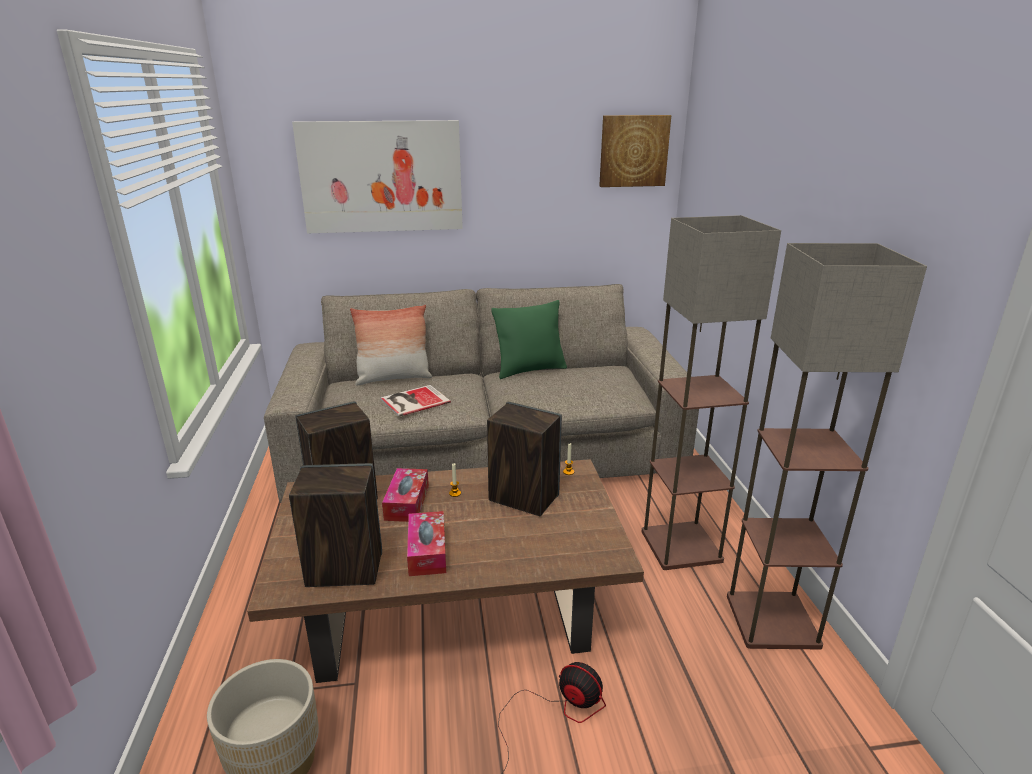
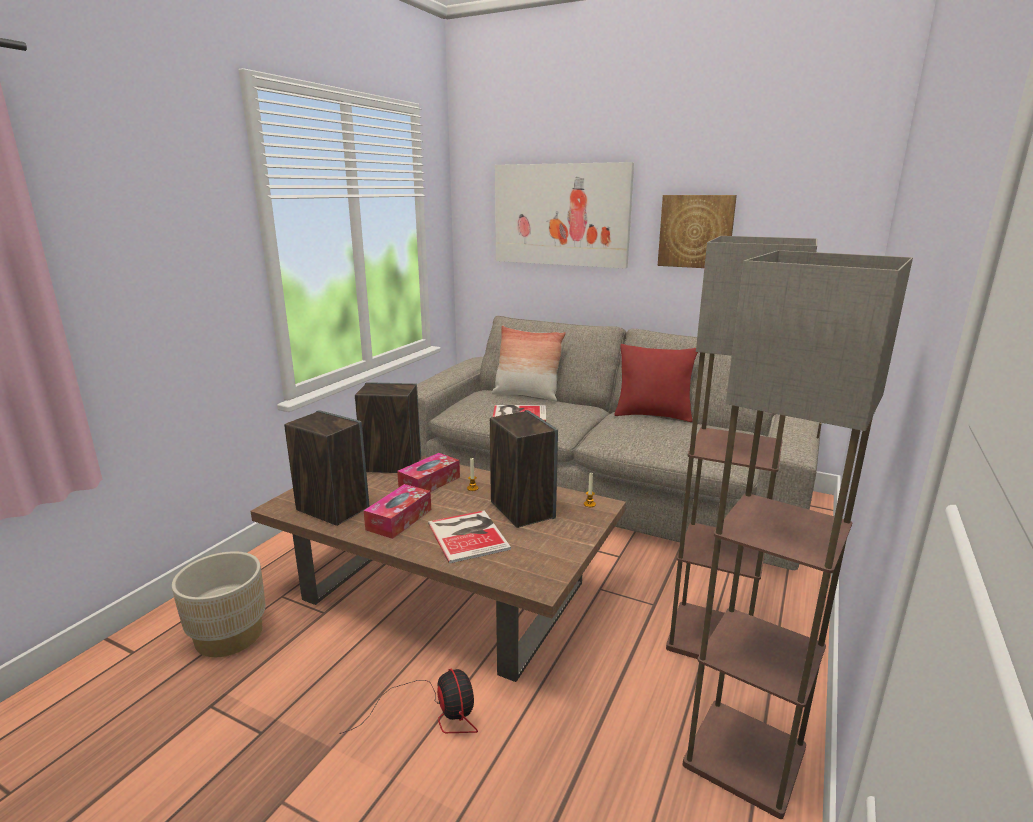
camera: 35 degrees right, 5 degrees down
green pillow [491,300,567,379] -> red pillow [614,344,698,422]
picture [599,115,671,187] -> picture moved to [658,195,737,268]
none -> book [428,510,511,564]

